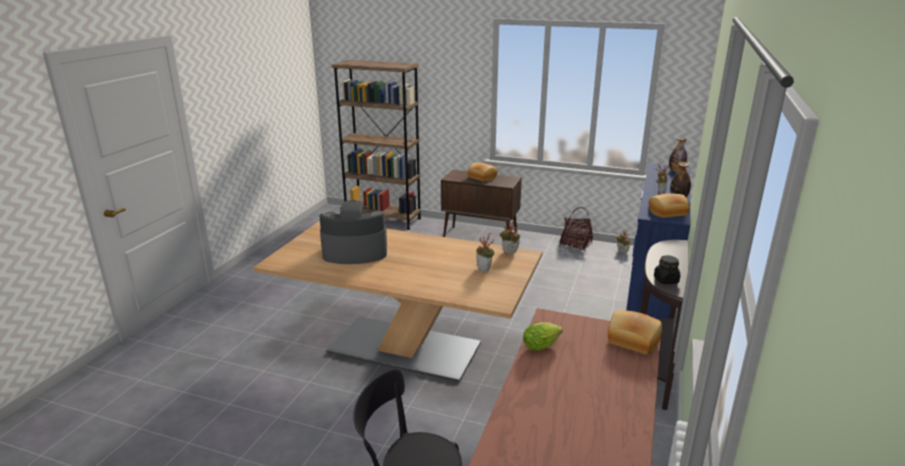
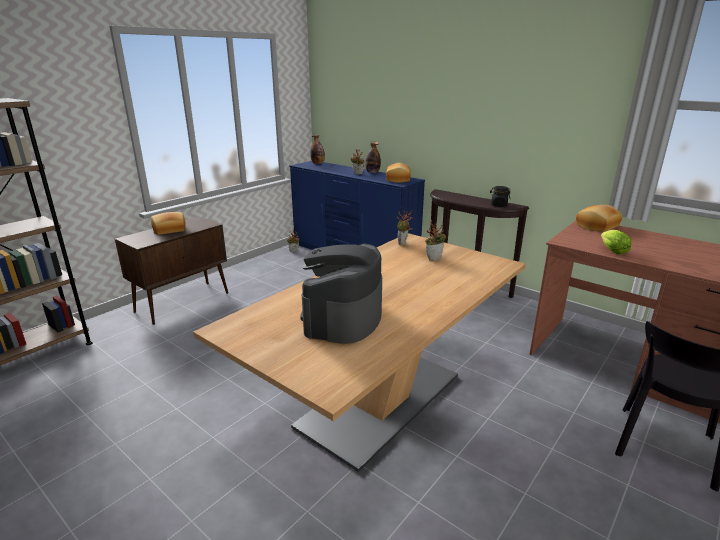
camera: 70 degrees left, 0 degrees up
basket [560,207,593,250] -> none

